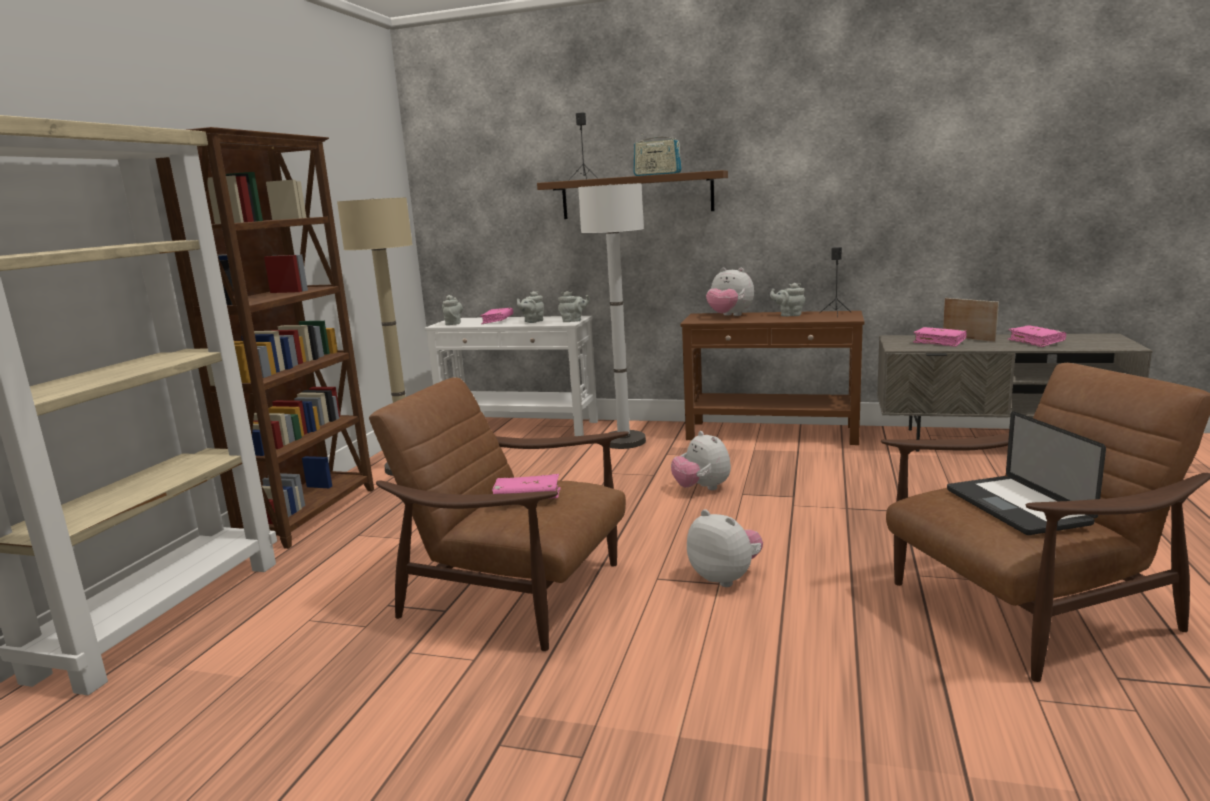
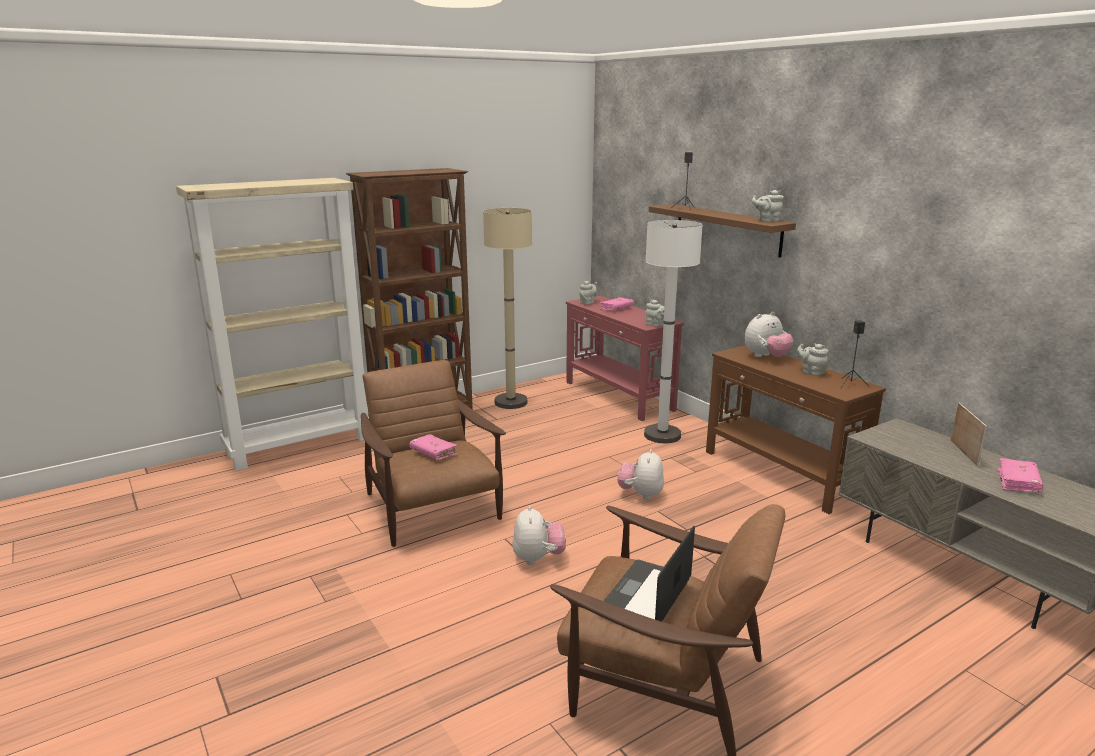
camera: 40 degrees right, 5 degrees up
white console table [425,316,598,436] -> red console table [566,296,684,421]
grey teapot [517,291,544,323] -> grey teapot moved to [752,190,784,222]
radio [634,134,682,176] -> none
plush toy [706,268,754,316] -> plush toy turned 105 degrees counterclockwise [744,312,794,357]
pink book [913,327,967,347] -> none

